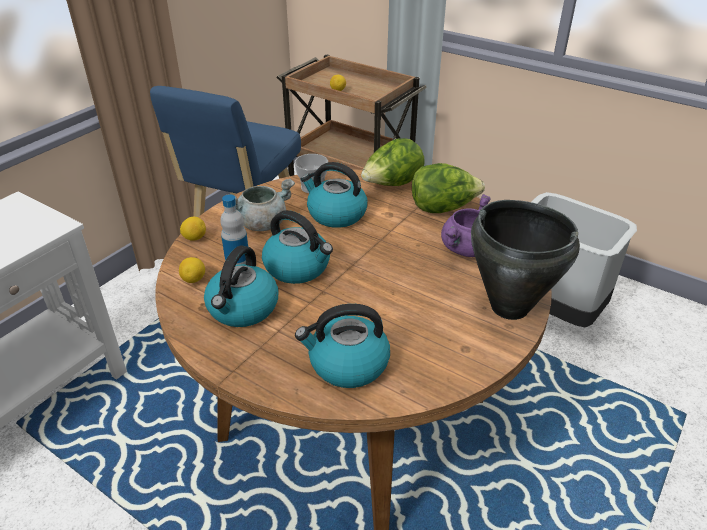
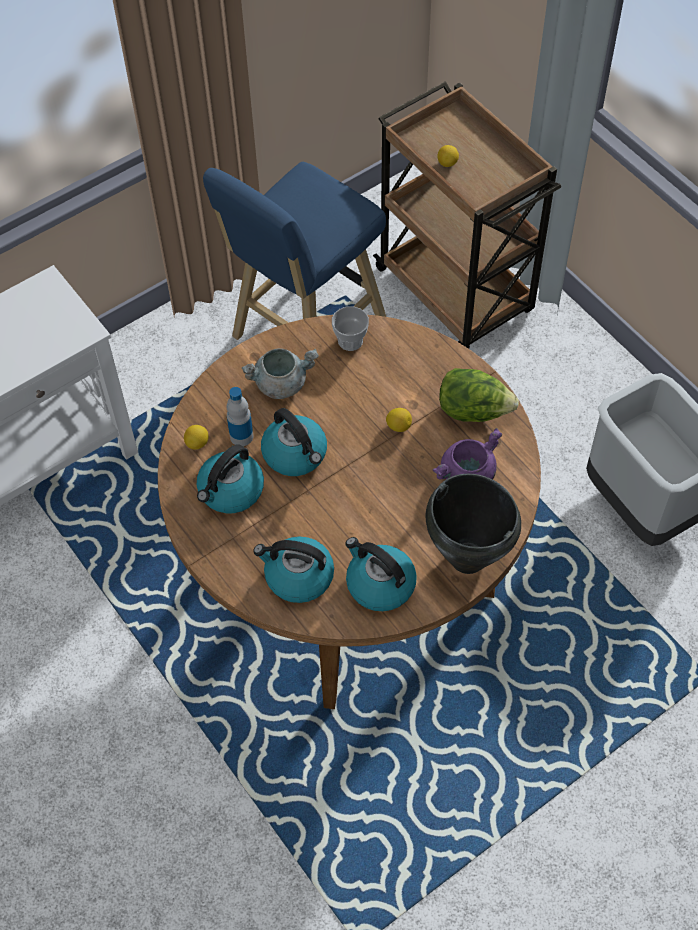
camera: 20 degrees right, 20 degrees up
lemon [180,217,206,241] -> lemon moved to [386,408,412,432]
kettle [301,162,367,228] -> kettle moved to [345,537,417,611]
lettuce [361,138,425,186] -> none

